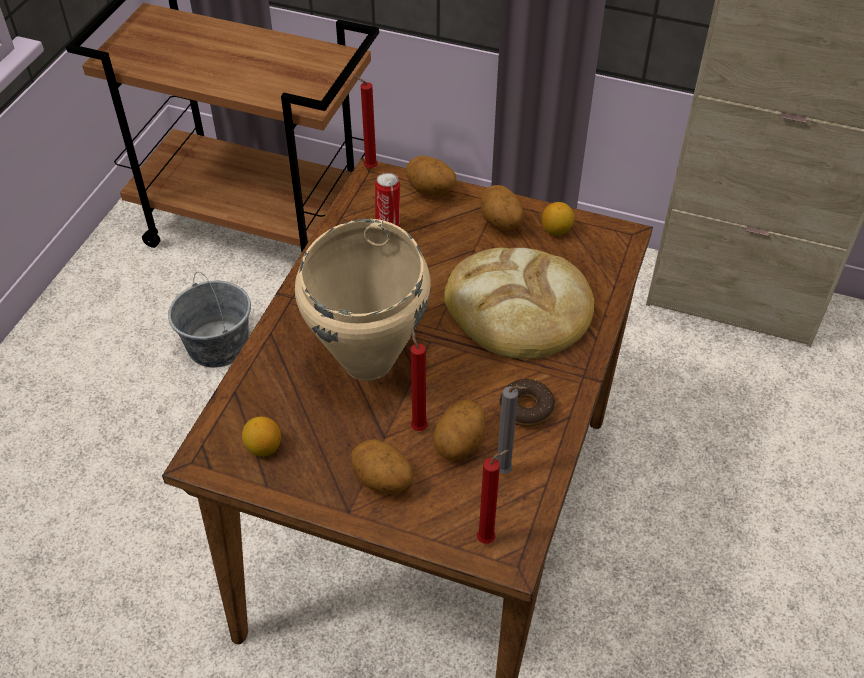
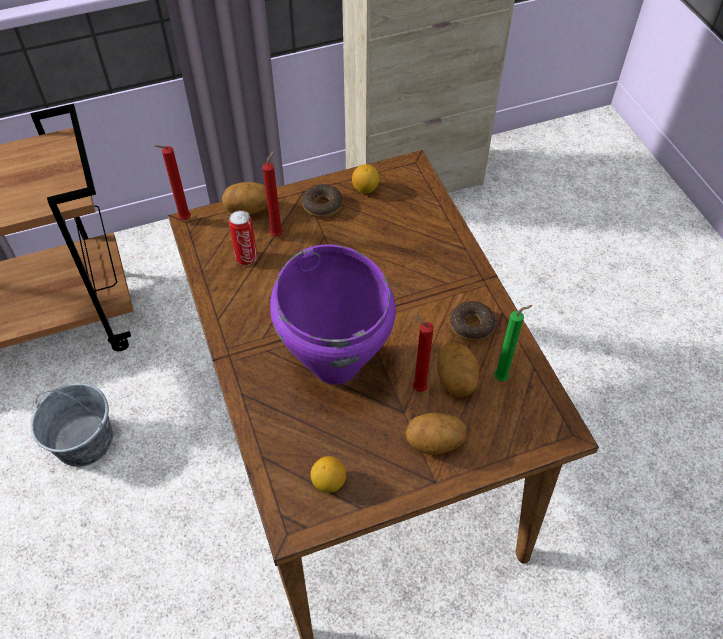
camera: 40 degrees left, 5 degrees up
beige cooking pot [295,219,431,381] -> purple cooking pot [270,244,396,385]
bread [444,248,594,359] -> none
red candle [477,450,509,544] -> red candle moved to [262,151,283,236]
potato [481,185,524,230] -> donut [302,184,343,218]
grey candle [497,385,527,474] -> green candle [494,305,533,381]

